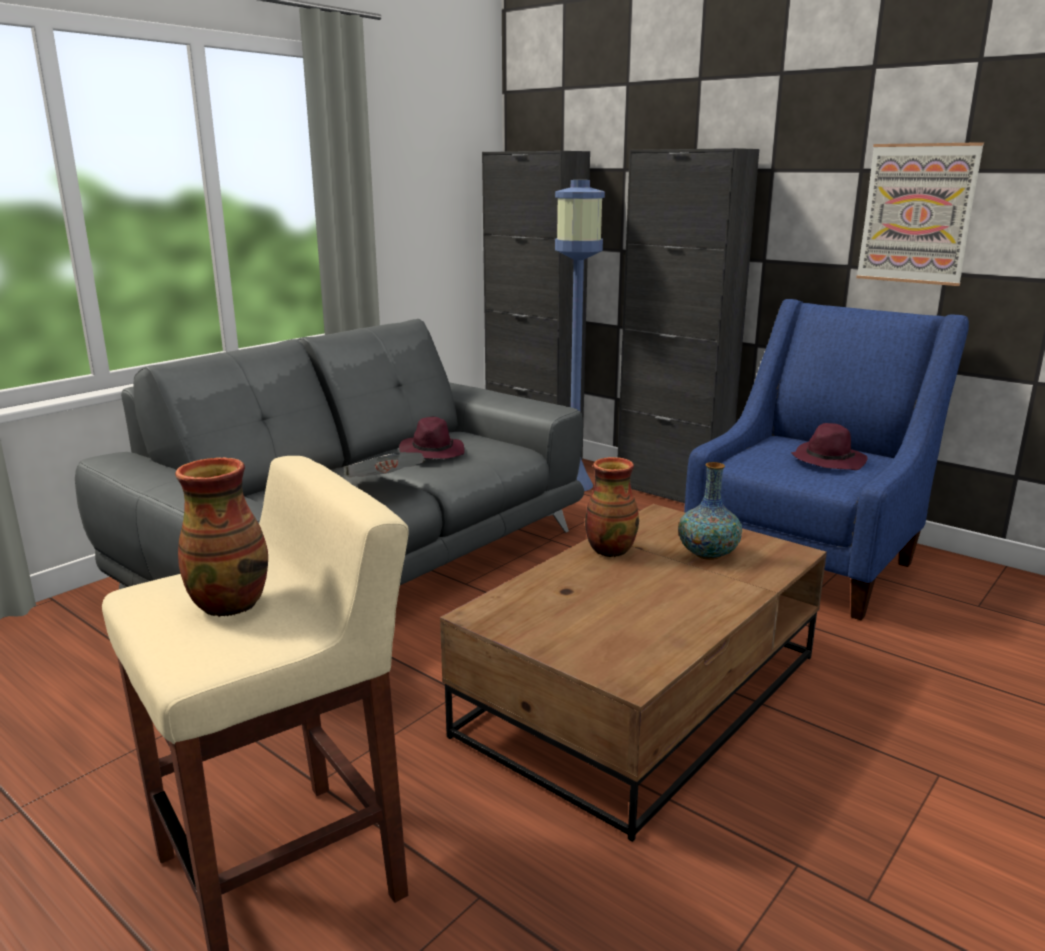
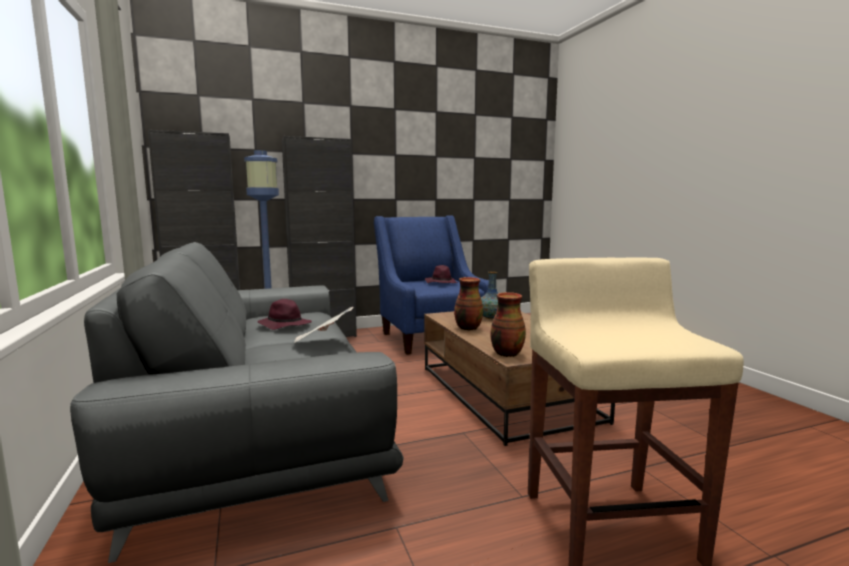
camera: 60 degrees left, 10 degrees down
vase [175,457,268,617] -> vase moved to [490,292,526,357]
picture [856,142,984,286] -> none

